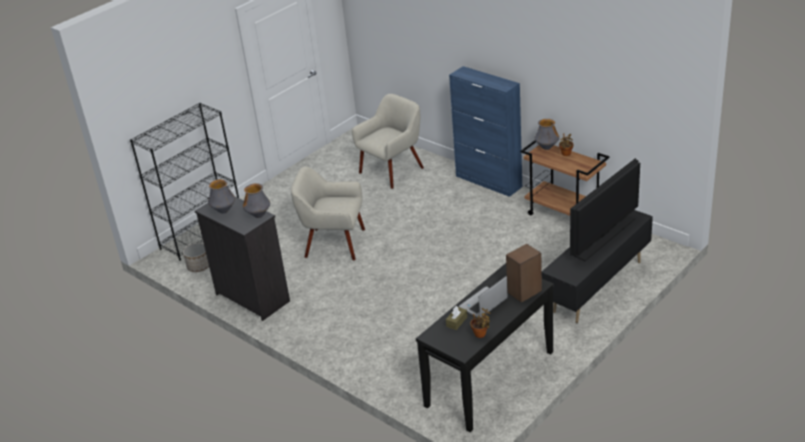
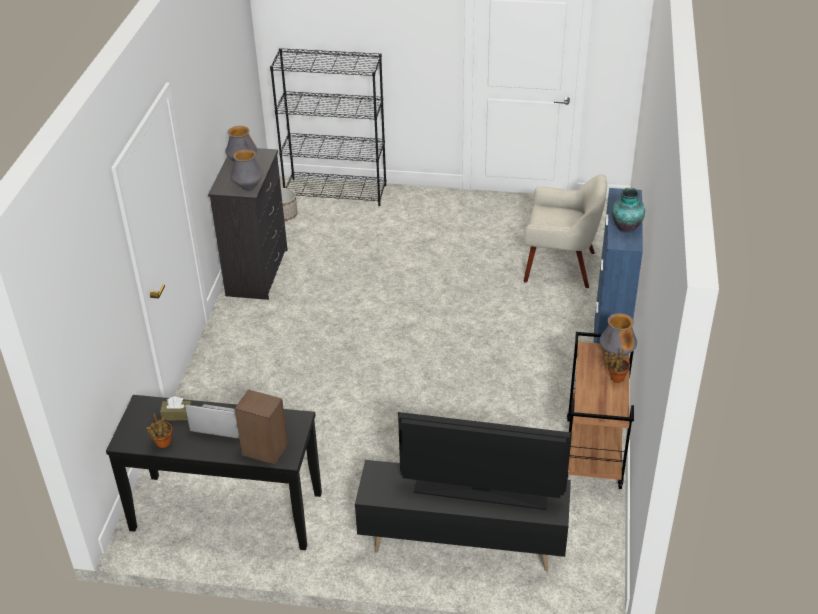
camera: 55 degrees right, 5 degrees up
beige armchair [291,166,365,260] -> none
none -> vase [612,188,645,233]

